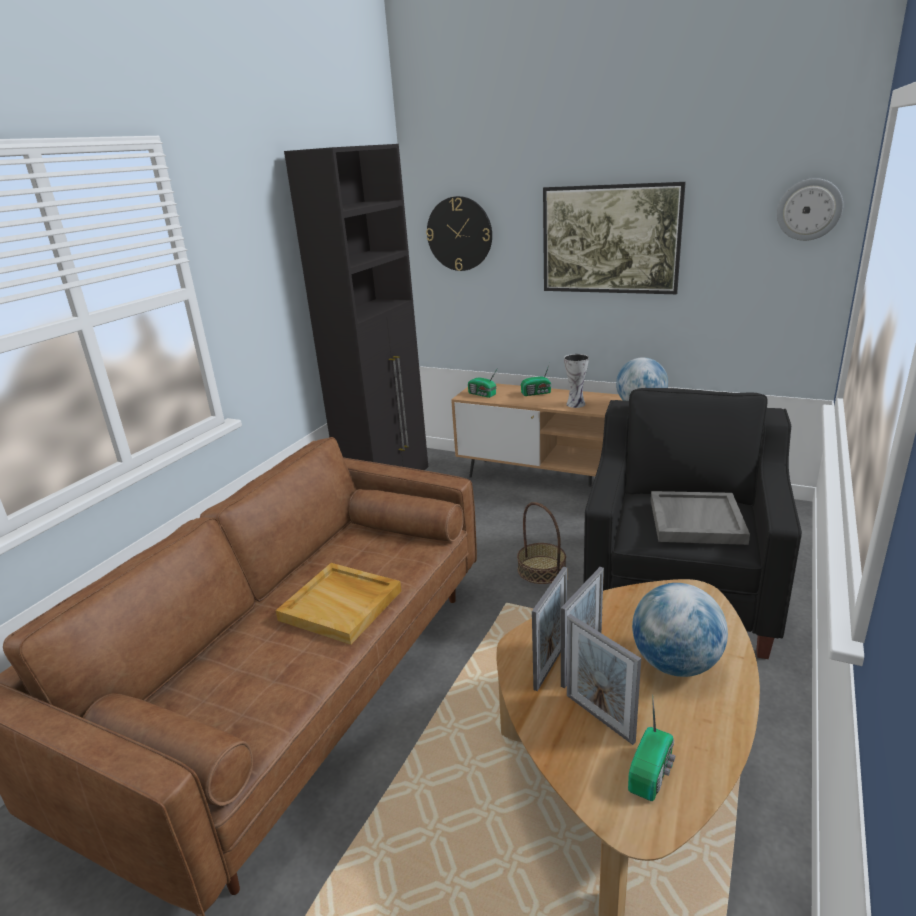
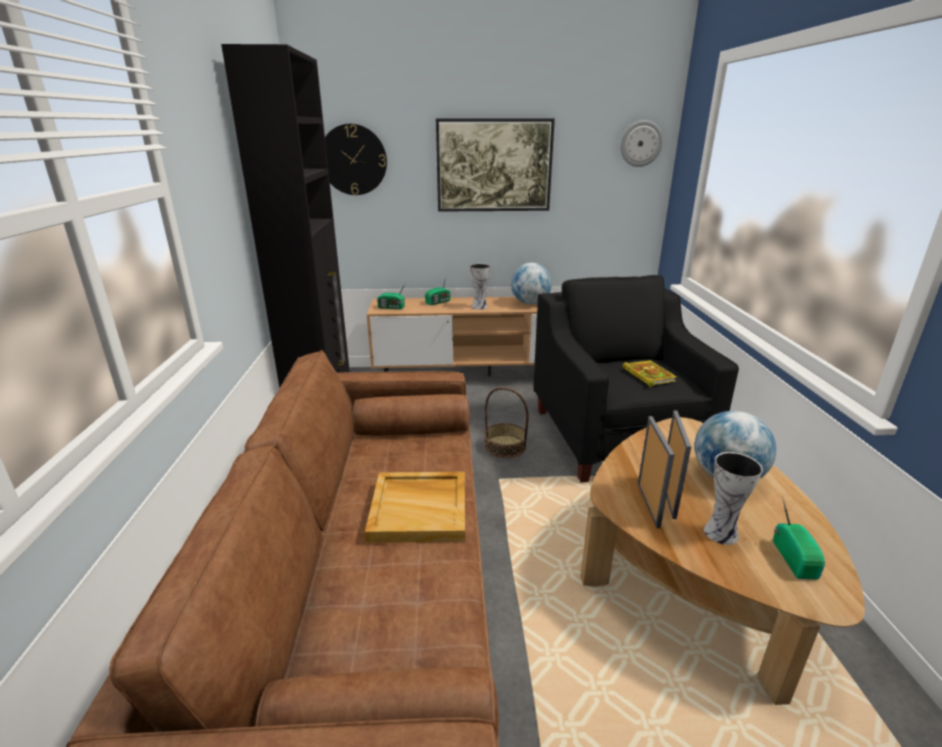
camera: 30 degrees left, 0 degrees up
picture frame [567,614,641,745] -> vase [704,452,763,545]
grey tray [651,491,750,545] -> book [622,360,676,387]

